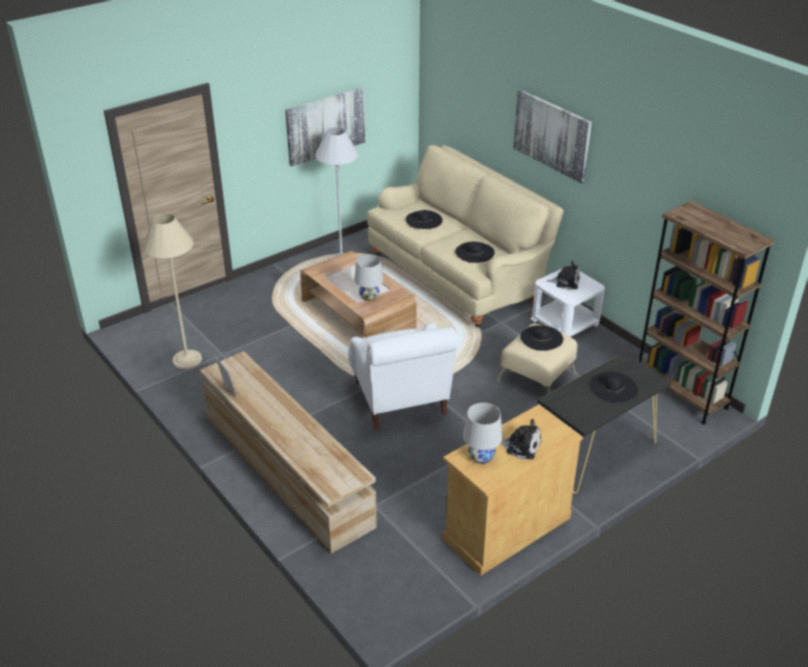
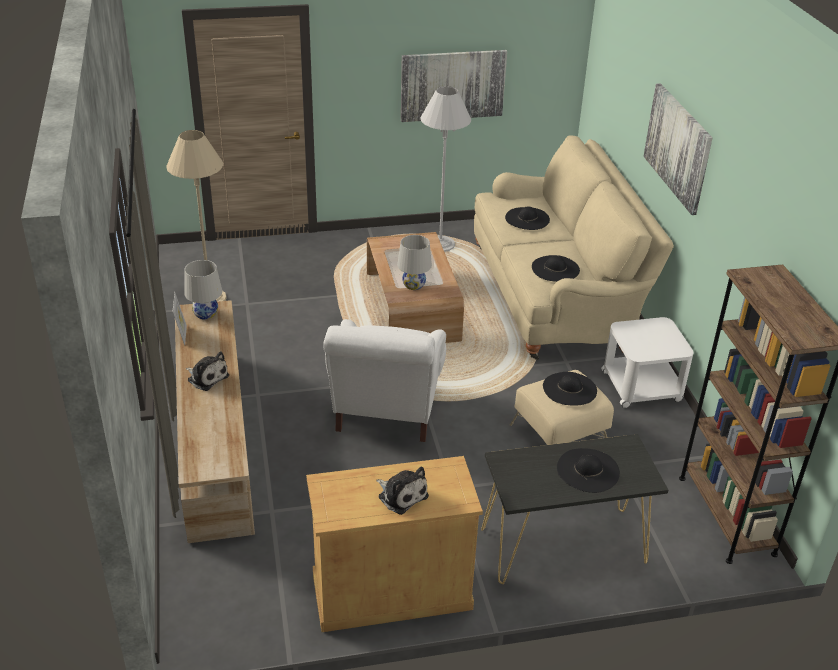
camera: 25 degrees right, 0 degrees up
white table lamp [463,403,502,464] -> white table lamp moved to [184,260,222,319]
plush toy [547,261,580,290] -> plush toy moved to [186,352,229,391]

